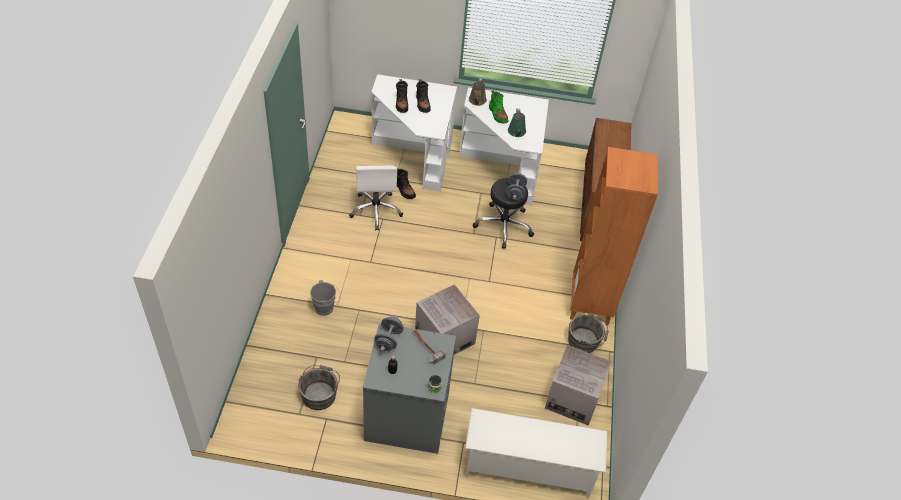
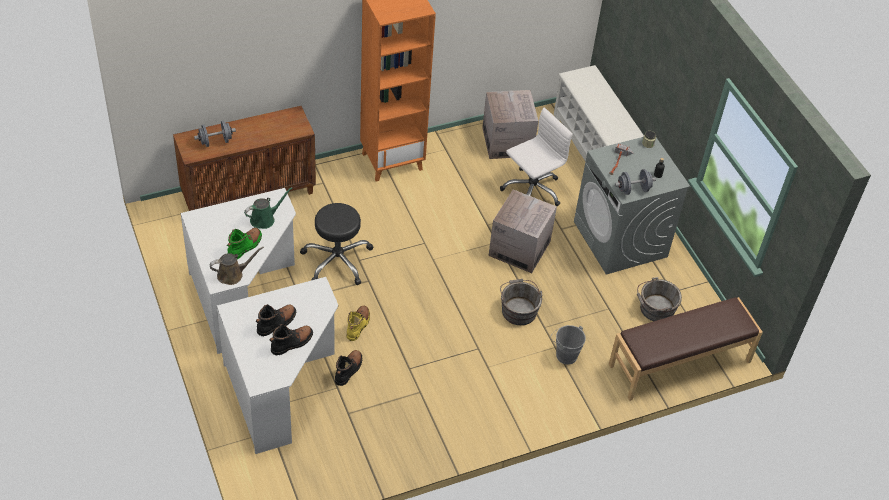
camera: 120 degrees left, 0 degrees up
white office chair [349,165,403,230] -> white office chair moved to [500,107,573,206]
grey dumbbell [506,173,527,200] -> grey dumbbell moved to [194,121,236,147]
grey bucket [568,313,609,353] -> grey bucket moved to [500,279,542,325]
none -> yellow boot [347,306,370,341]
none -> brown bench [609,297,763,401]

